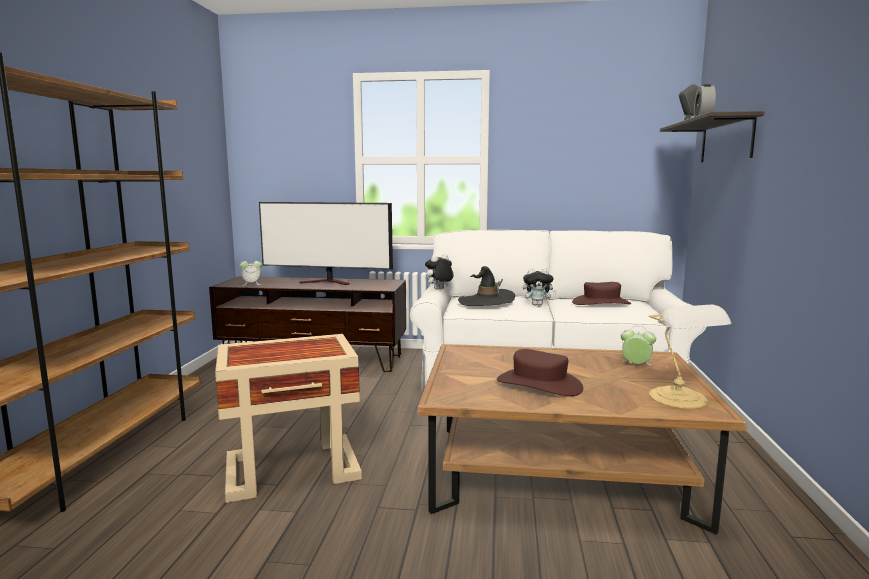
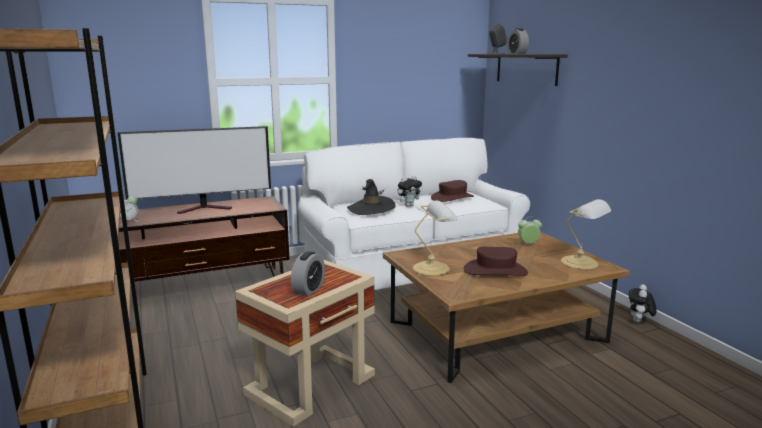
camera: 30 degrees left, 5 degrees up
plush toy [425,254,454,290] -> plush toy moved to [629,284,657,322]
none -> alarm clock [291,251,325,296]
none -> table lamp [413,201,458,276]

